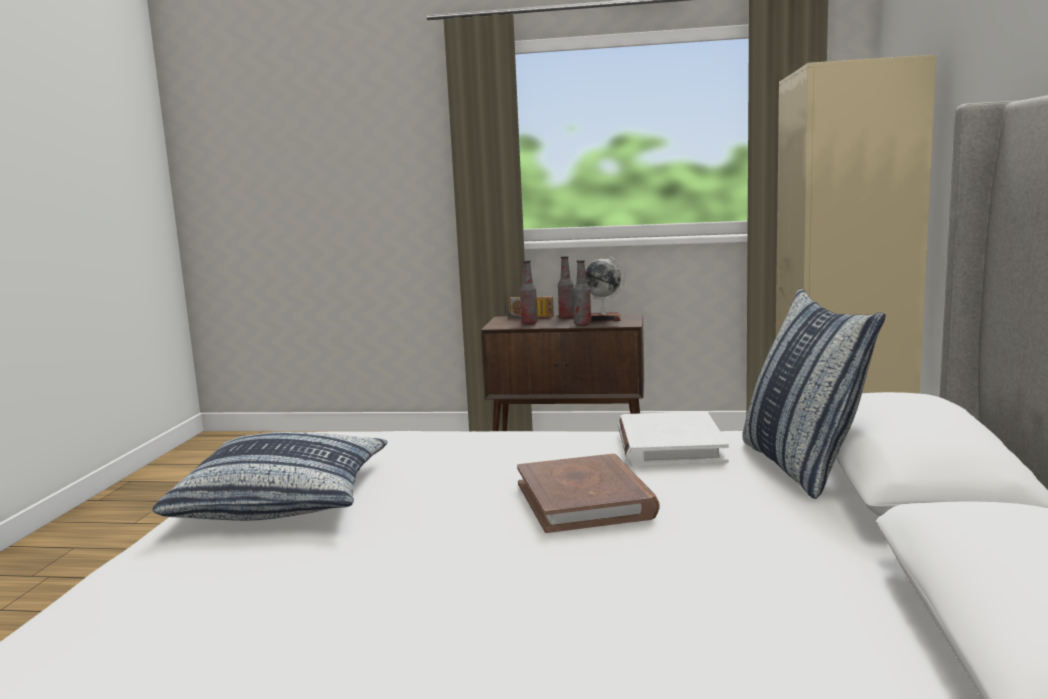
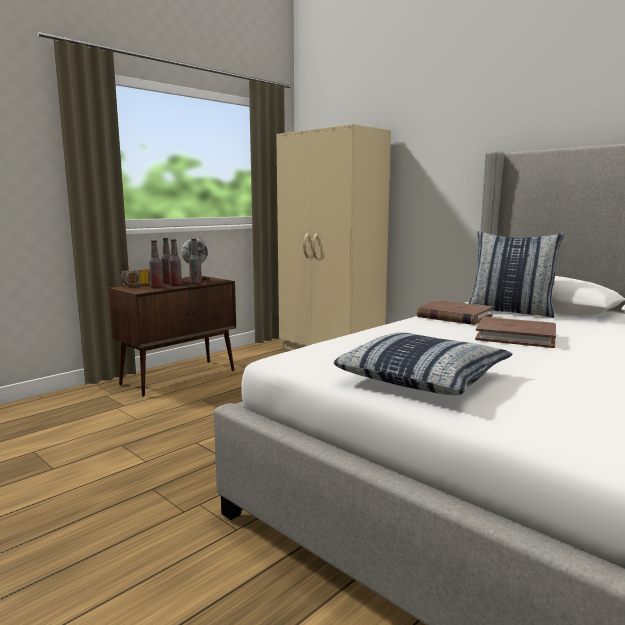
camera: 55 degrees left, 0 degrees up
white book [618,411,728,466] -> brown book [416,300,493,325]
none -> bottle [169,239,182,286]

